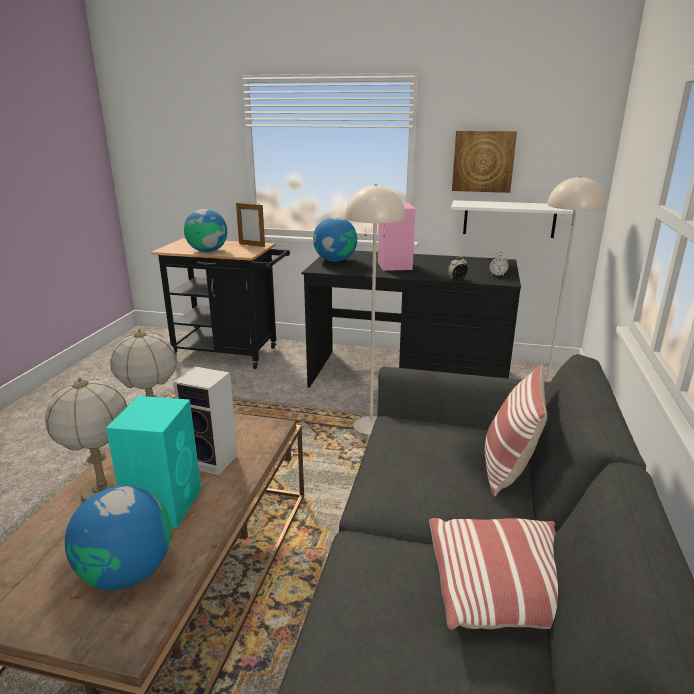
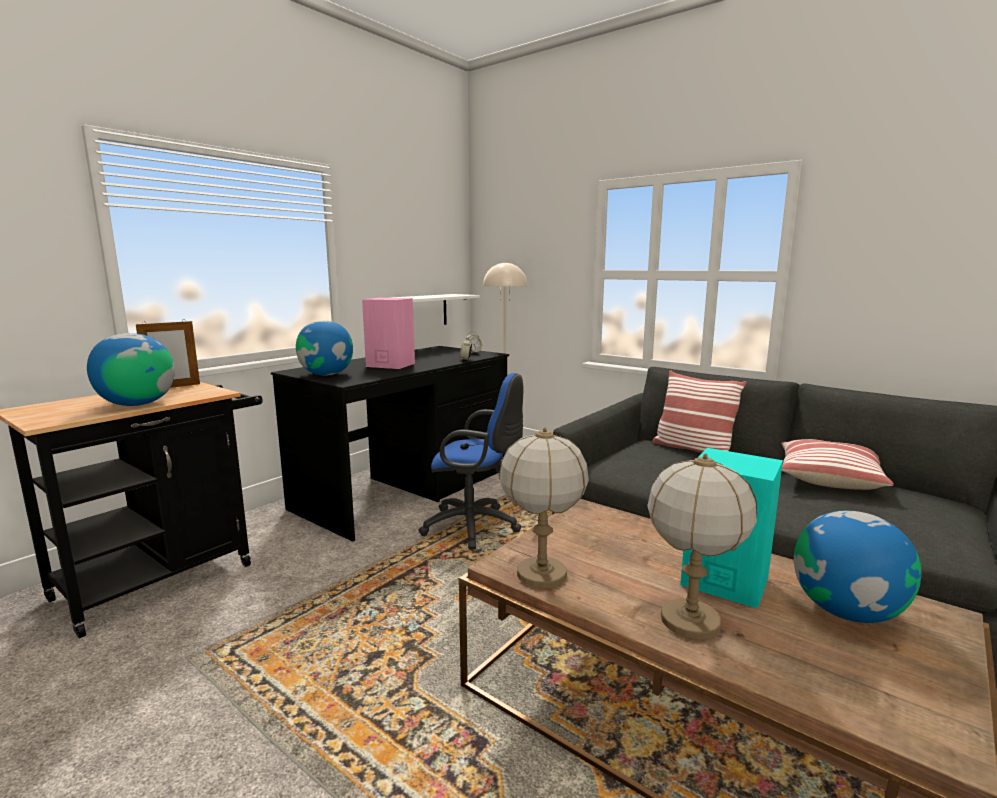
camera: 65 degrees left, 10 degrees down
speaker [173,366,238,475] -> none
beige floor lamp [345,184,406,435] -> blue office chair [419,373,523,550]
picture [452,131,517,193] -> none

